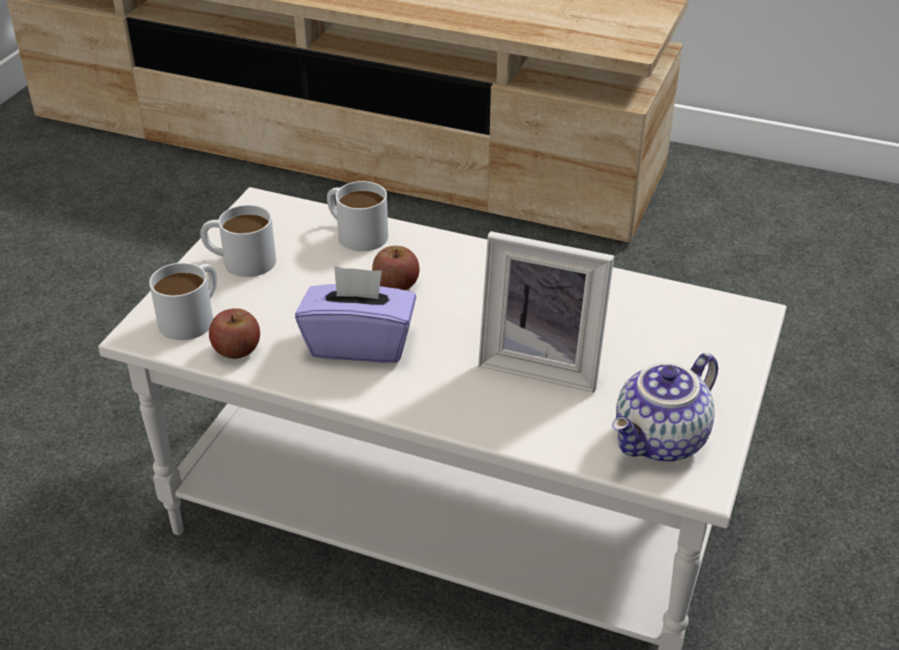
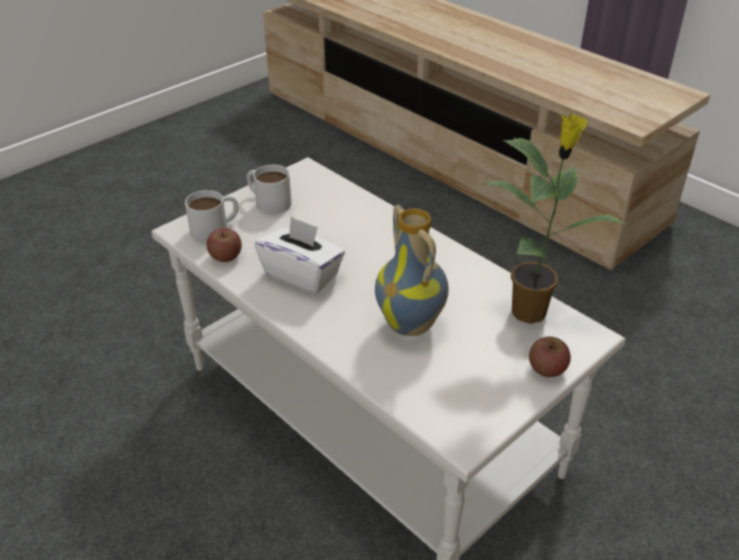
camera: 25 degrees right, 0 degrees up
purple tissue box [295,266,416,363] -> white tissue box [255,216,345,294]
white mug [327,181,388,251] -> none
apple [372,246,420,291] -> apple moved to [529,337,571,377]
picture frame [478,231,614,393] -> vase [375,204,449,336]
teapot [612,353,718,462] -> none
none -> potted plant [480,114,628,324]

